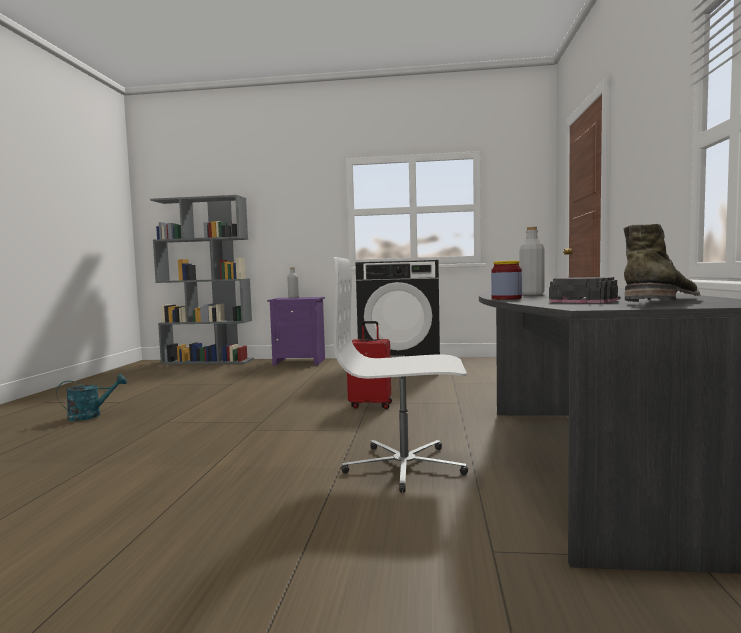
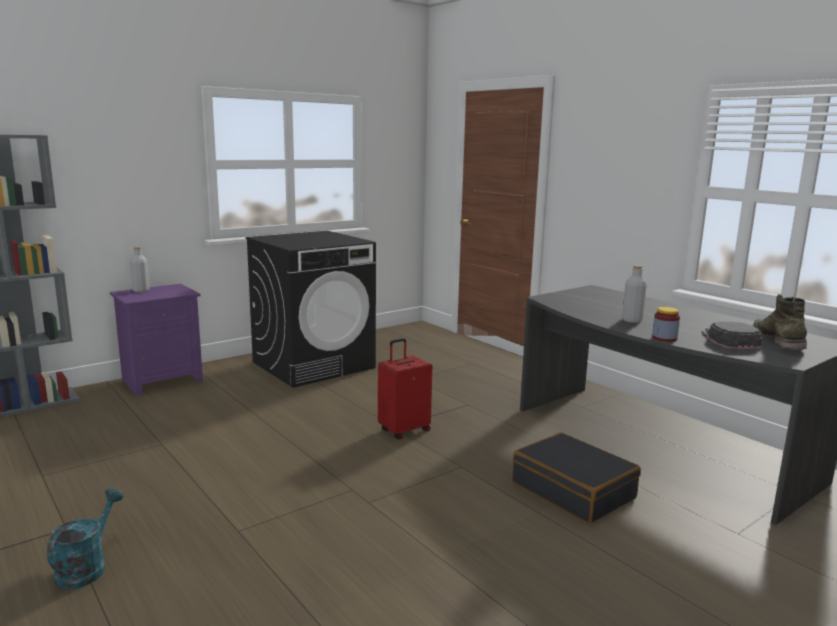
camera: 45 degrees left, 10 degrees up
white office chair [334,257,468,493] -> black suitcase [512,433,641,523]

